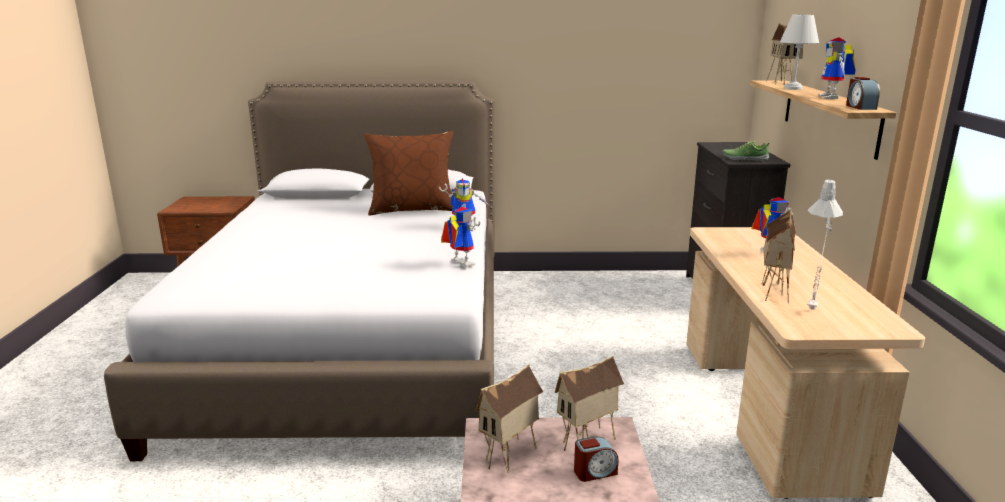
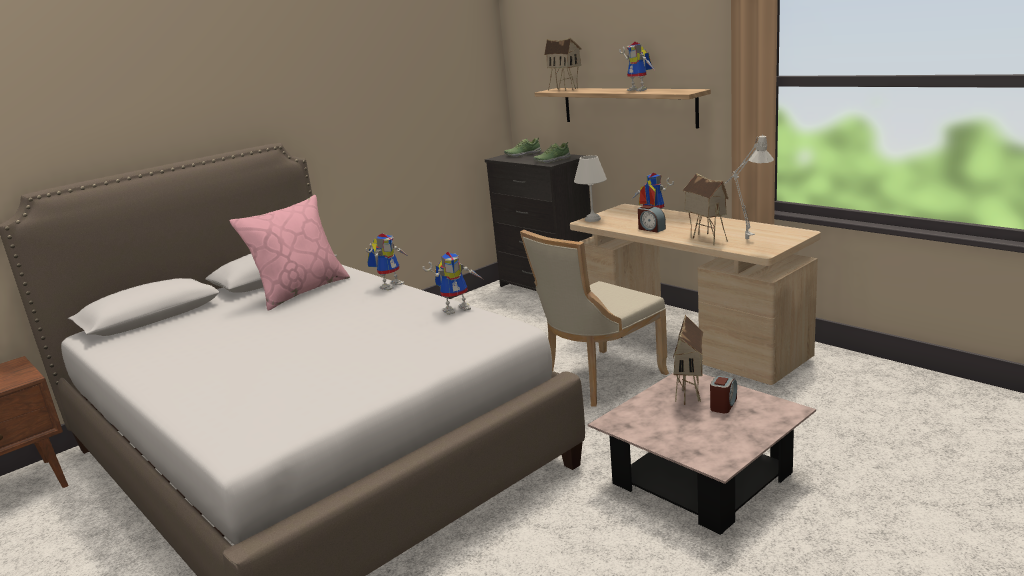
camera: 40 degrees left, 0 degrees up
brown pillow [364,131,454,215] -> pink pillow [230,195,350,311]
toy robot [441,207,481,268] -> toy robot turned 150 degrees clockwise [422,252,484,315]
toy house [476,365,543,473] -> none
white table lamp [780,15,819,90] -> white table lamp moved to [574,155,607,222]
alarm clock [846,77,880,110] -> alarm clock moved to [638,205,666,233]
none -> shoe [504,138,541,157]
none -> beige chair [520,230,669,407]

